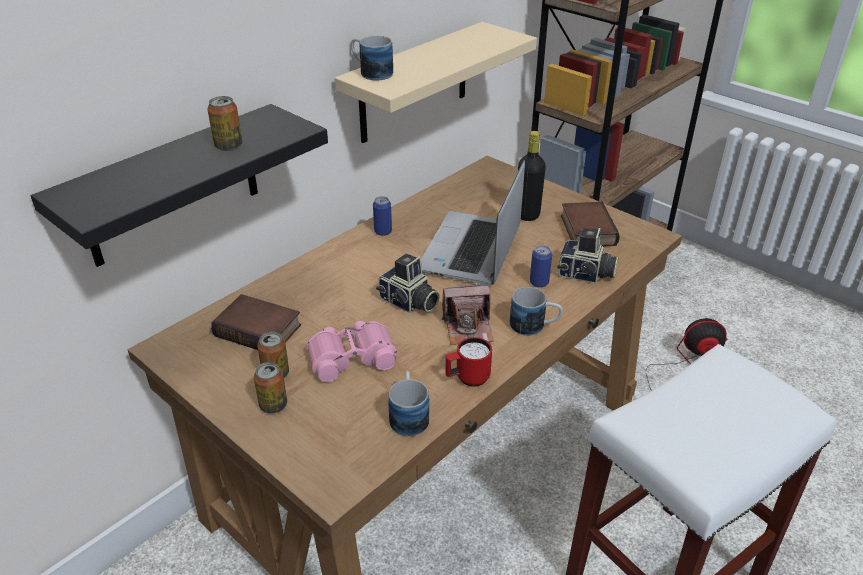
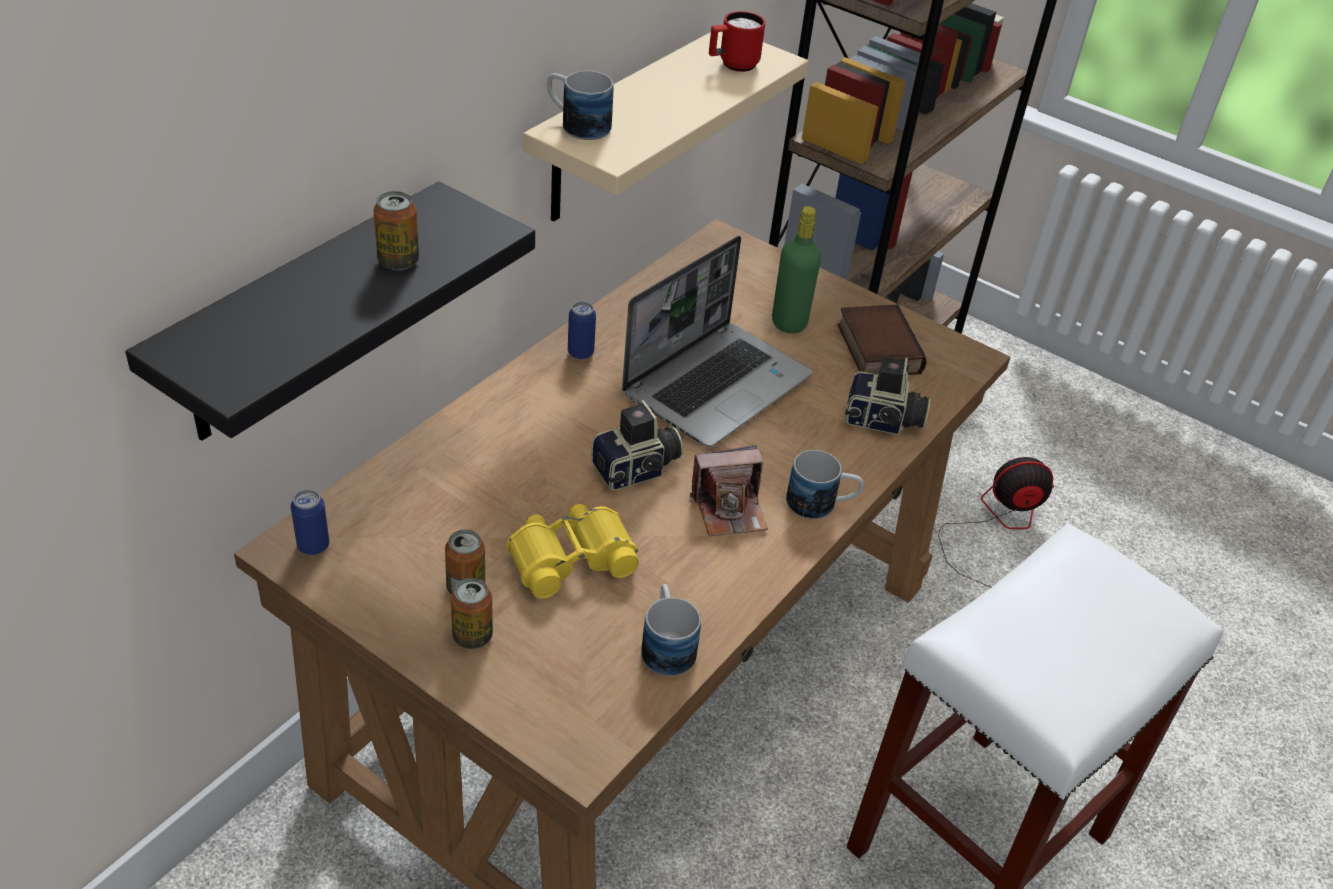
camera: 10 degrees left, 5 degrees up
book [211,294,301,350] -> none
pink binoculars [306,321,397,382] -> yellow binoculars [506,504,639,599]
camera [376,254,440,313] -> camera turned 60 degrees counterclockwise [591,400,683,490]
laptop [421,160,525,285] -> laptop turned 150 degrees counterclockwise [622,236,812,447]
red mug [445,337,492,387] -> red mug moved to [709,11,765,72]
black bottle [518,131,546,221] -> green bottle [772,206,821,333]
can [530,245,552,288] -> can moved to [291,489,329,555]

